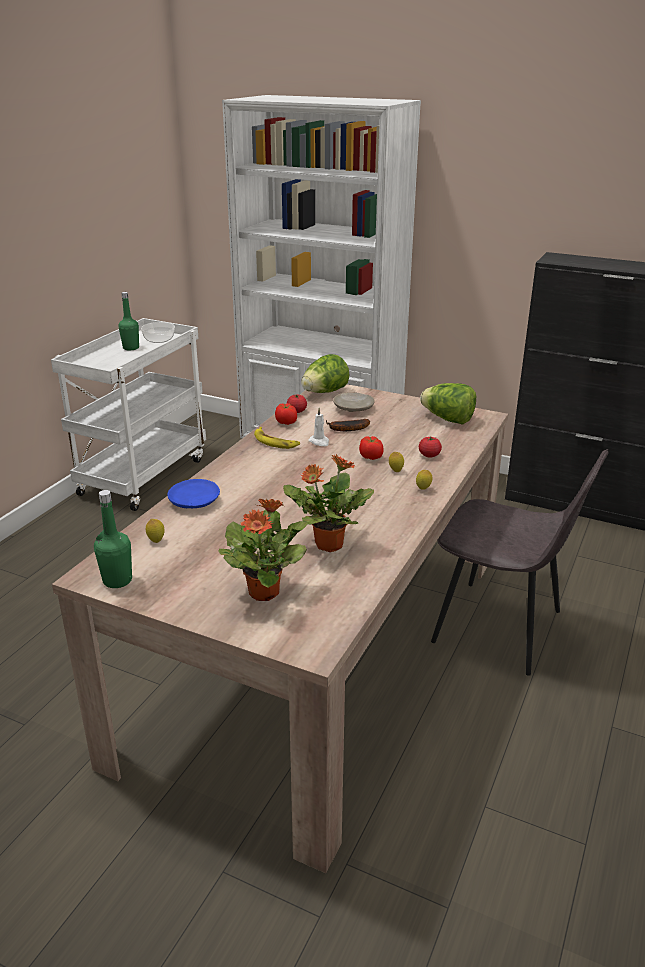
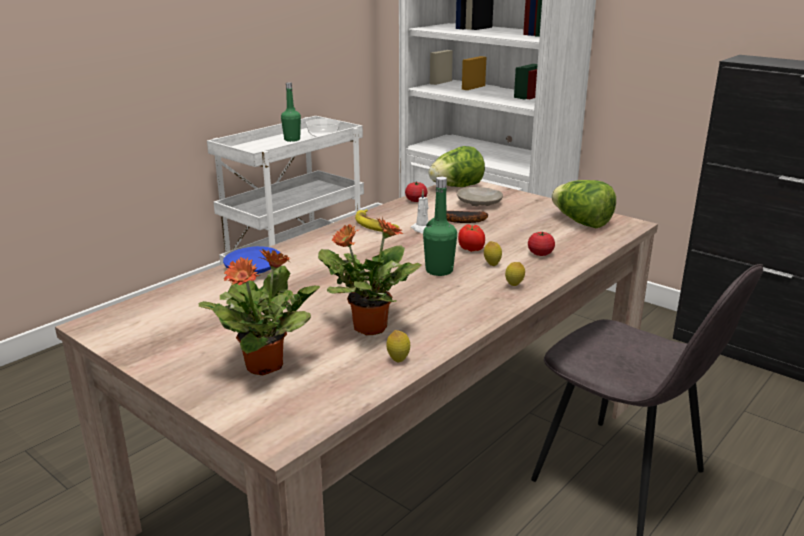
camera: 15 degrees right, 5 degrees down
green bottle [94,490,132,588] -> green bottle moved to [423,177,457,276]
lemon [146,519,165,543] -> lemon moved to [386,330,410,362]
tomato [275,403,297,425] -> none

